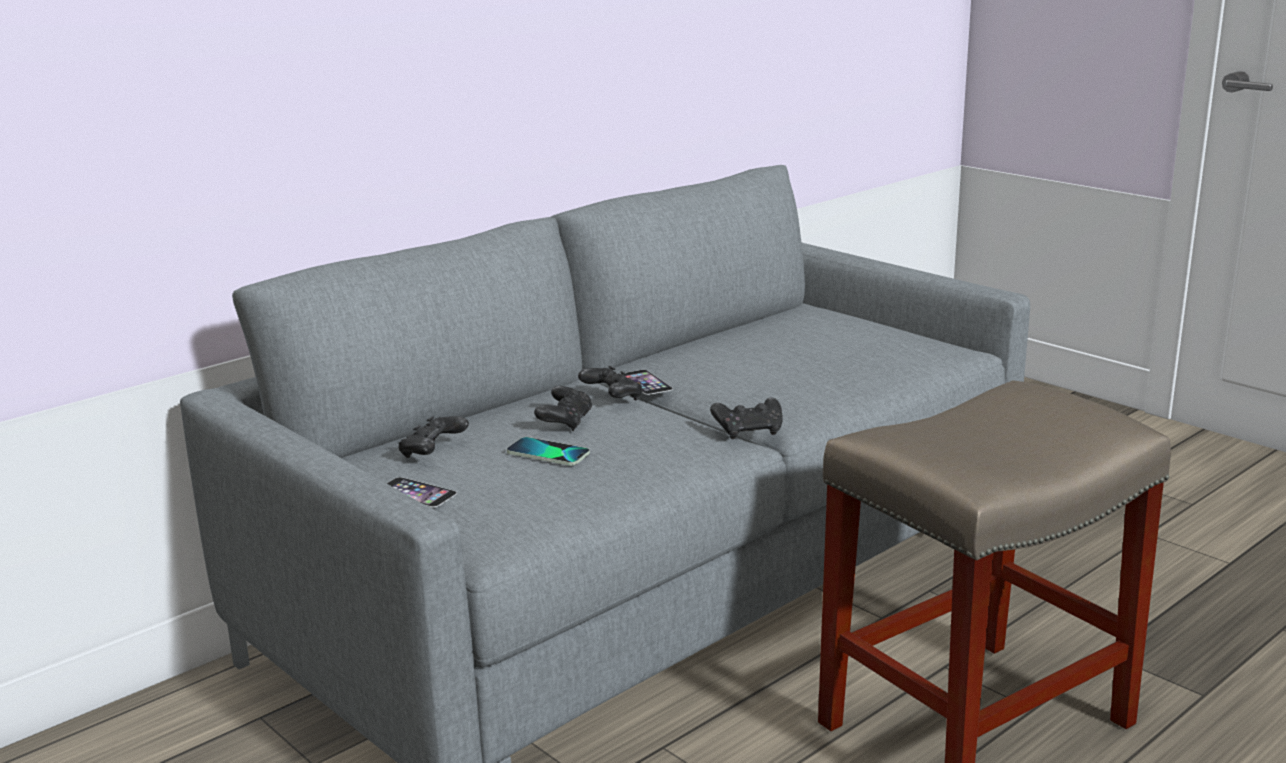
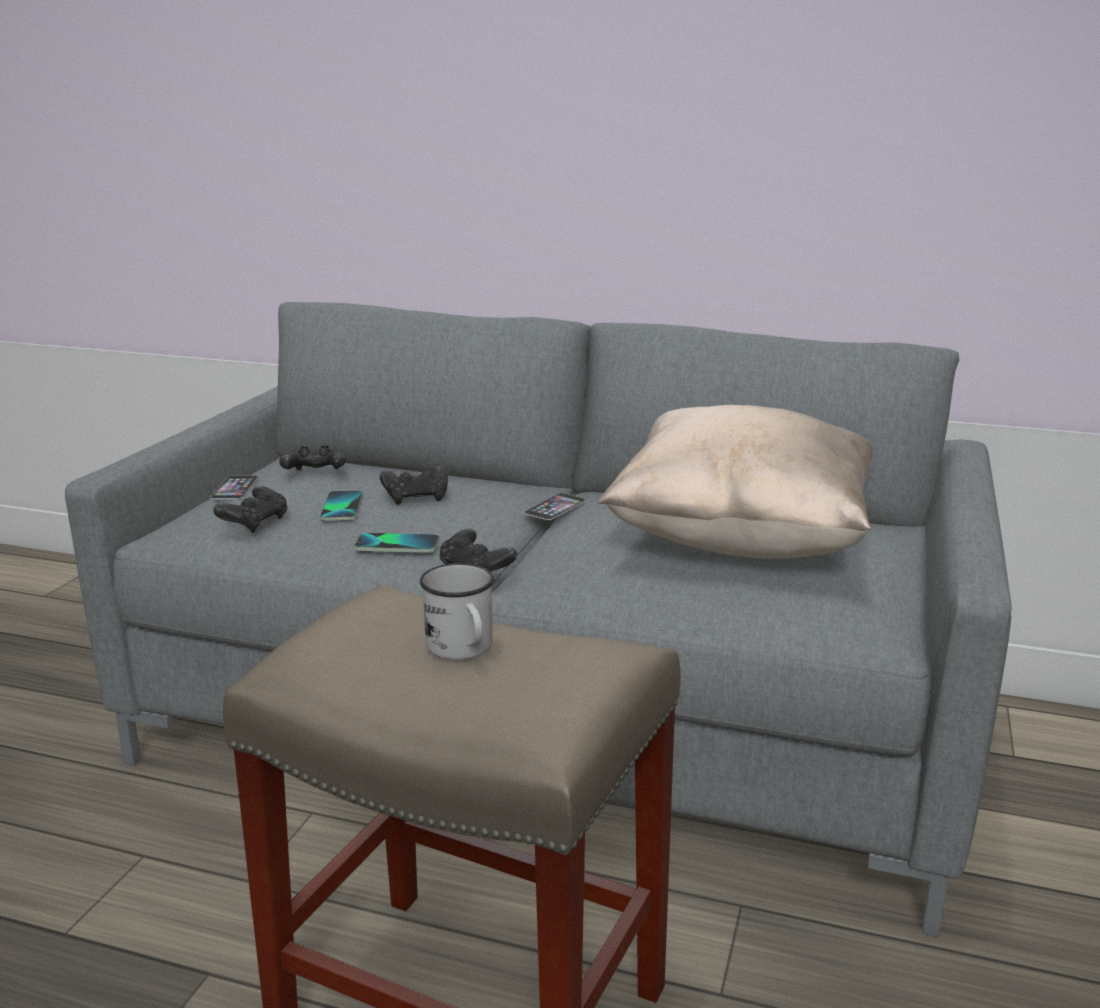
camera: 60 degrees right, 0 degrees up
black game controller [578,366,643,400] -> black game controller moved to [213,486,287,533]
none -> phone [354,532,440,553]
none -> white mug [420,563,494,659]
none -> beige pillow [597,405,873,559]

